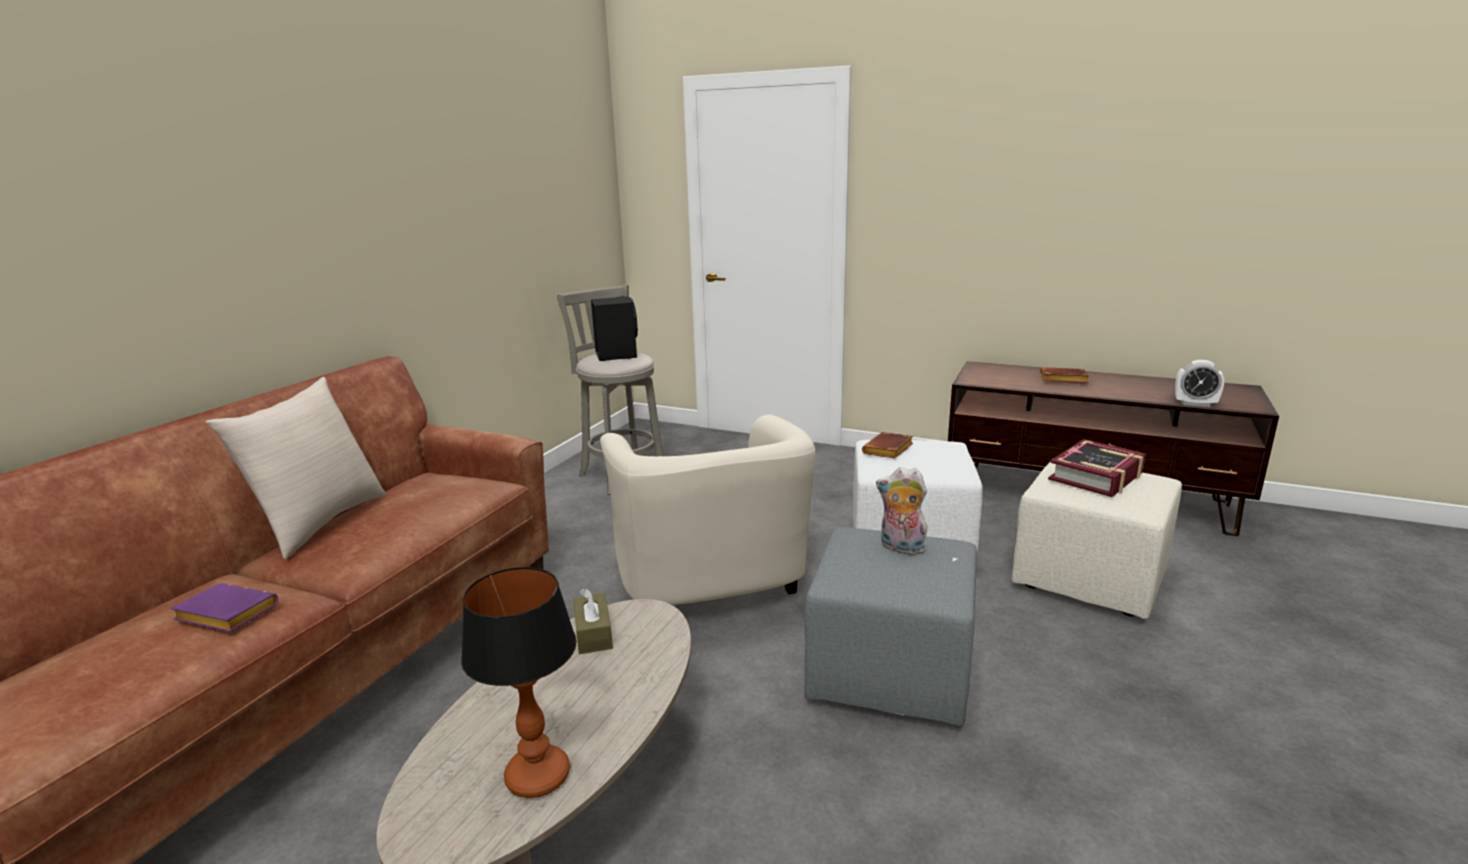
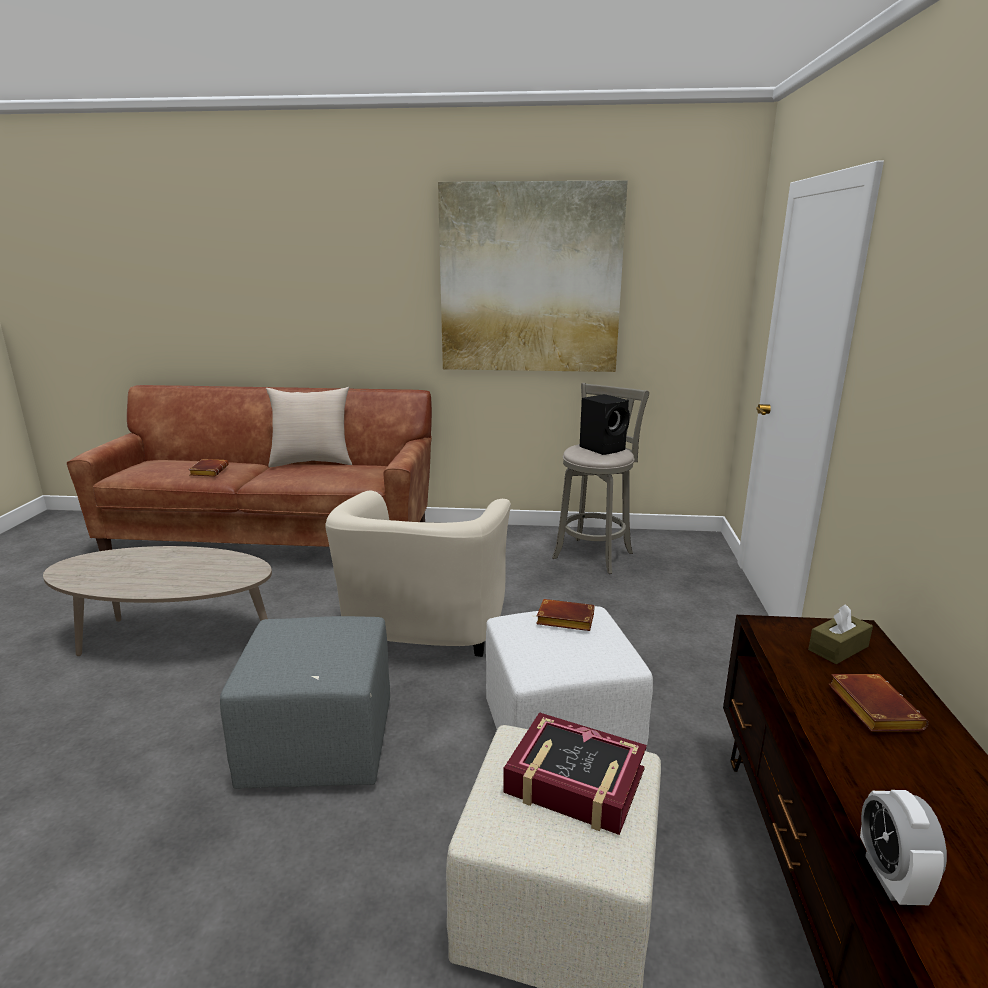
camera: 70 degrees right, 0 degrees up
purple book [170,583,278,632] -> brown book [189,459,229,477]
table lamp [461,567,577,798] -> none
brown tissue box [573,588,613,654] -> brown tissue box moved to [808,604,873,664]
beige armchair [600,414,816,605] -> beige armchair turned 45 degrees counterclockwise [325,490,511,657]
plush toy [876,467,927,555] -> none
none -> picture [438,180,628,372]

